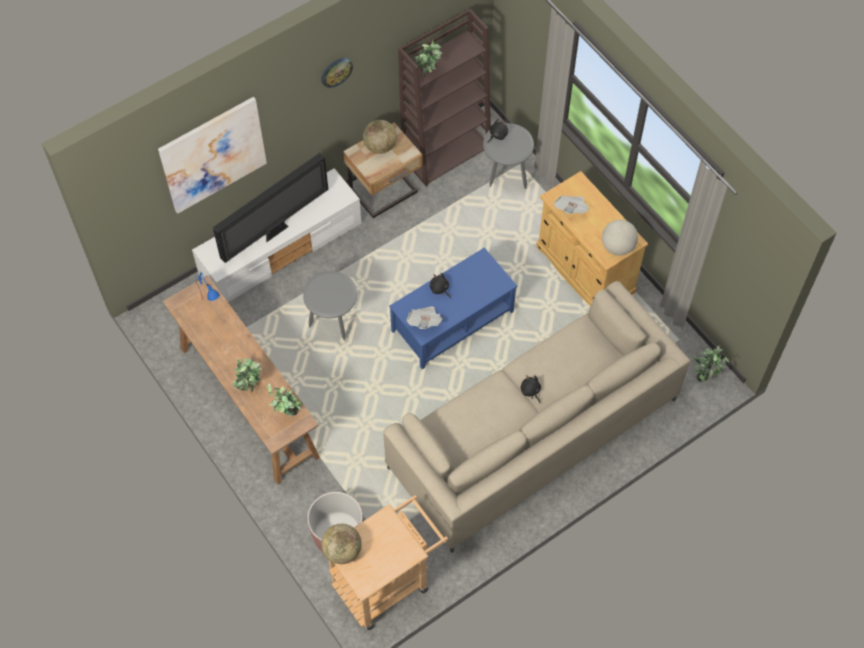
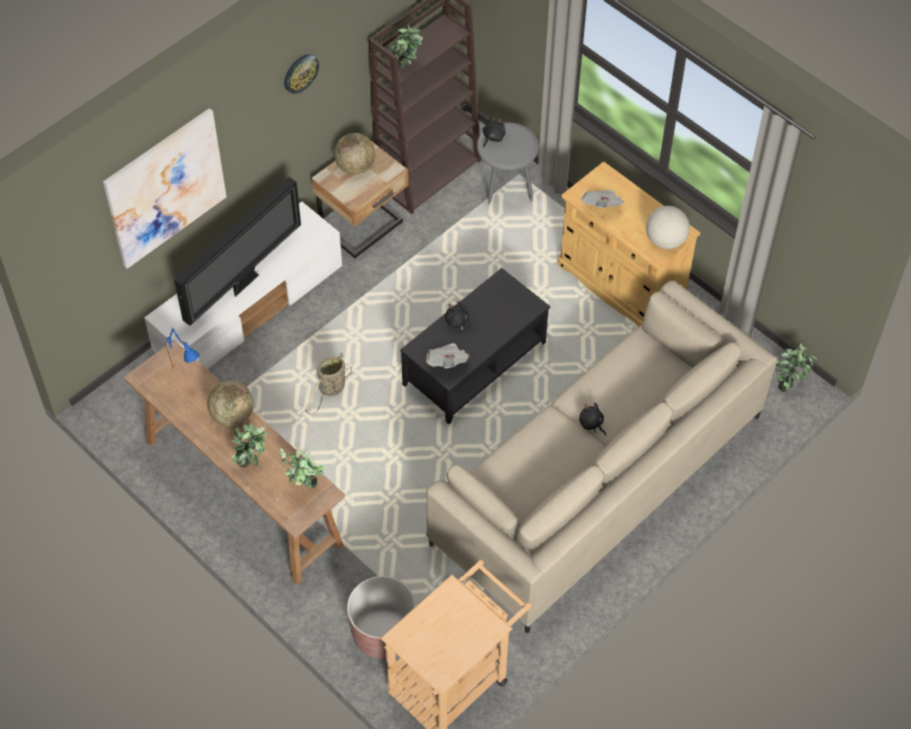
camera: 10 degrees left, 5 degrees down
grey side table [303,271,357,340] -> basket [305,353,352,414]
globe [321,524,362,564] -> globe moved to [207,380,254,427]
blue coffee table [389,247,518,369] -> black coffee table [400,268,550,424]

